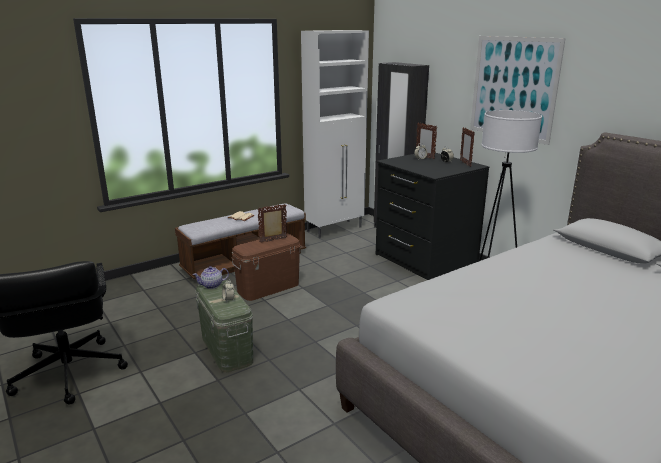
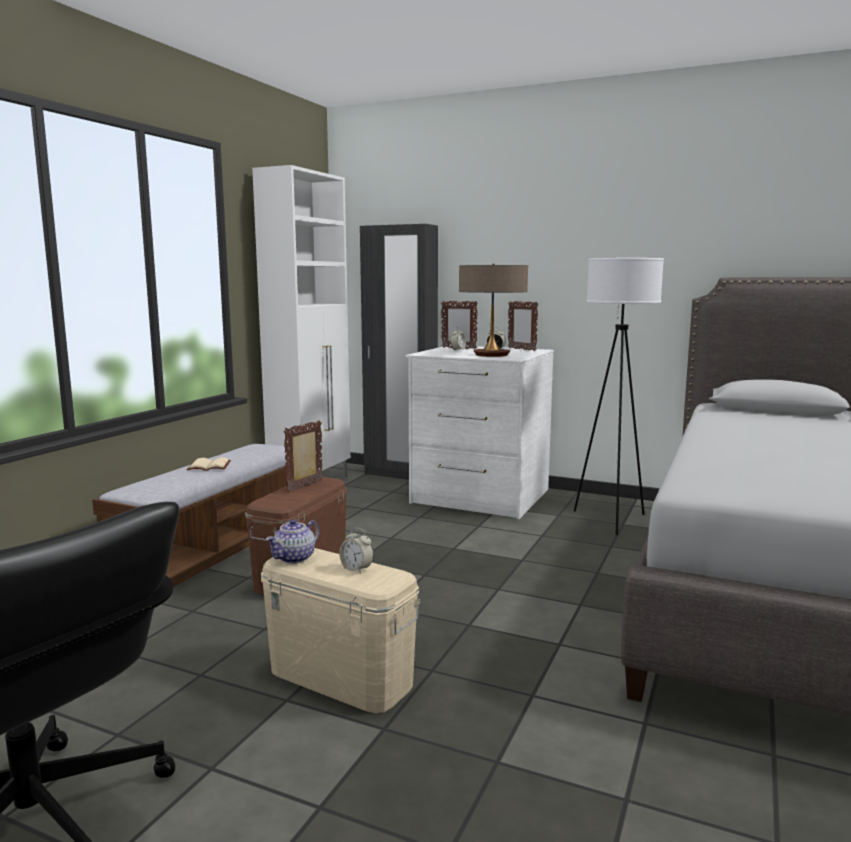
camera: 30 degrees left, 10 degrees down
green storage box [195,280,253,373] -> beige storage box [261,548,421,713]
black dresser [376,152,489,280] -> white dresser [406,345,554,519]
picture [470,36,566,145] -> none
none -> table lamp [459,264,528,357]

